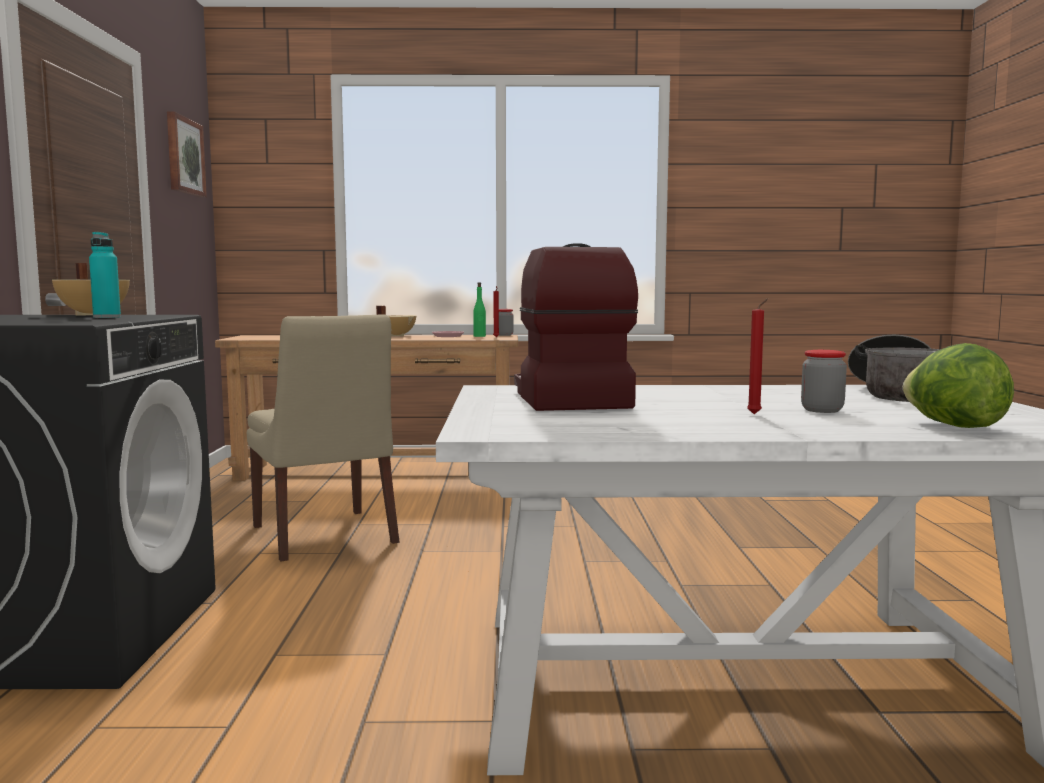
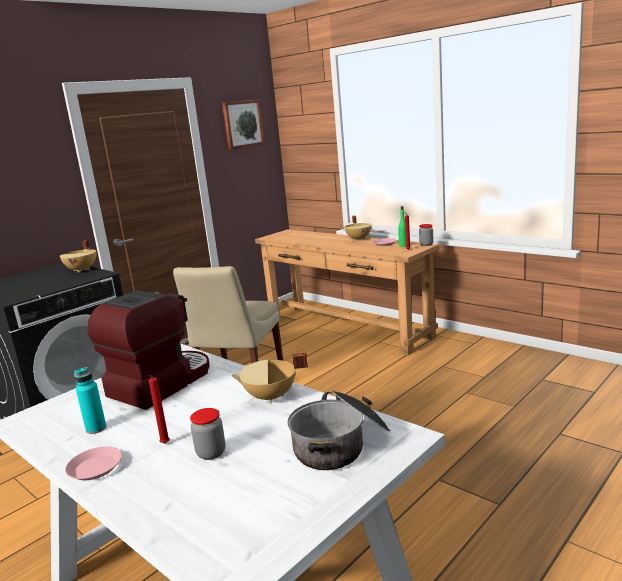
camera: 45 degrees right, 10 degrees up
turquoise bottle [89,232,121,318] -> turquoise bottle moved to [74,367,106,434]
lettuce [903,343,1014,428] -> none
none -> pink plate [65,446,122,480]
none -> beige cooking pot [231,353,308,403]

